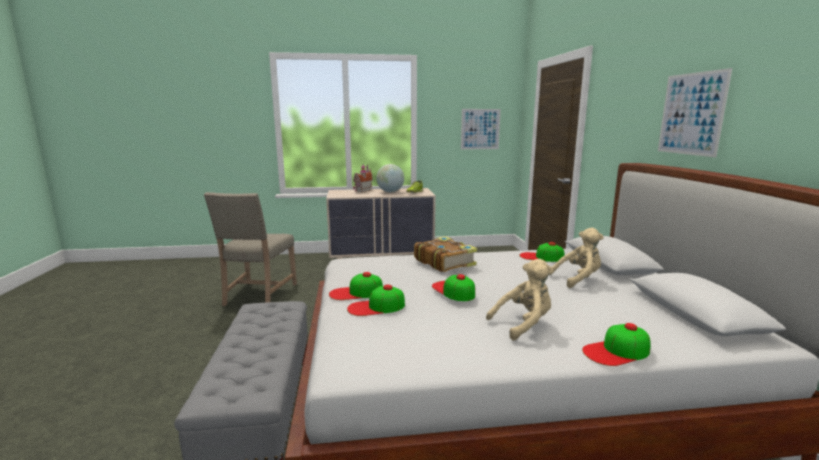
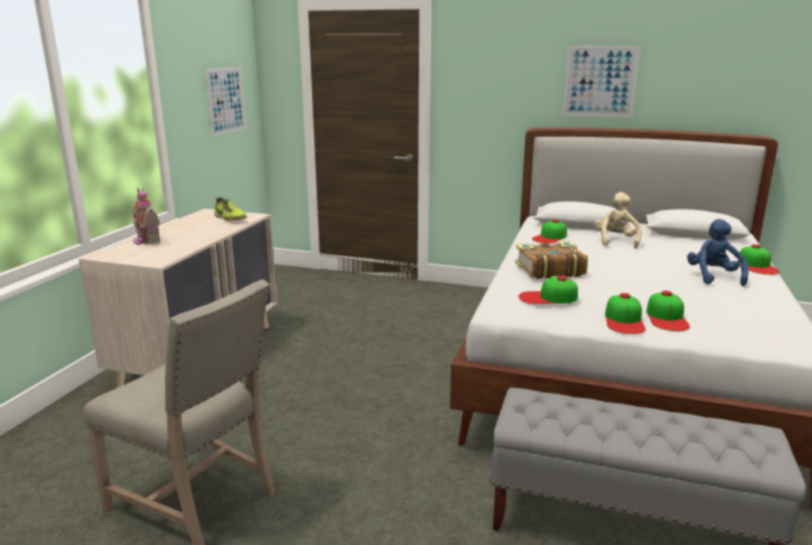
camera: 65 degrees left, 5 degrees up
globe [376,164,404,192] -> none
cap [432,274,475,301] -> cap moved to [518,276,578,304]
beige plush toy [486,259,554,341] -> blue plush toy [687,219,749,286]

